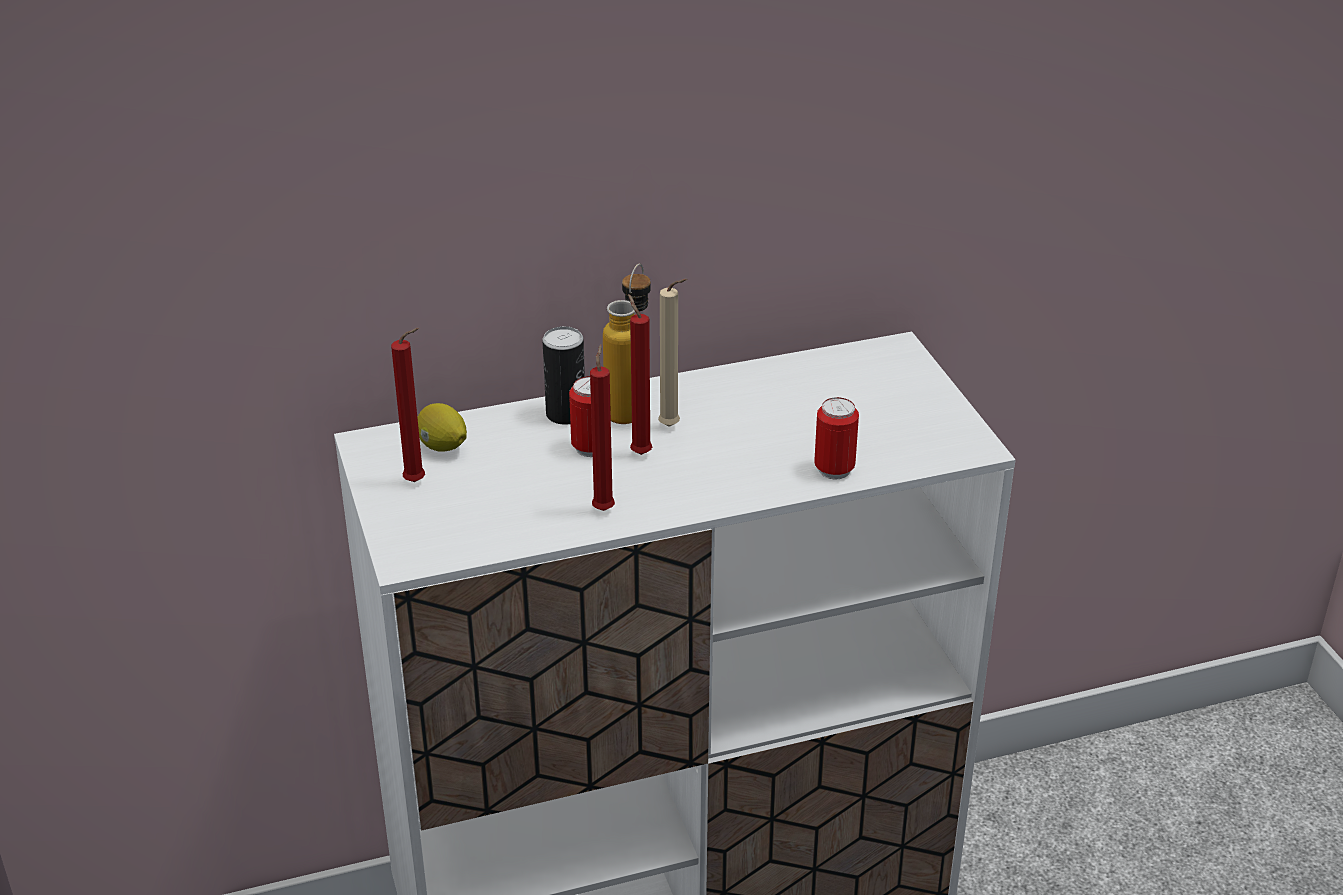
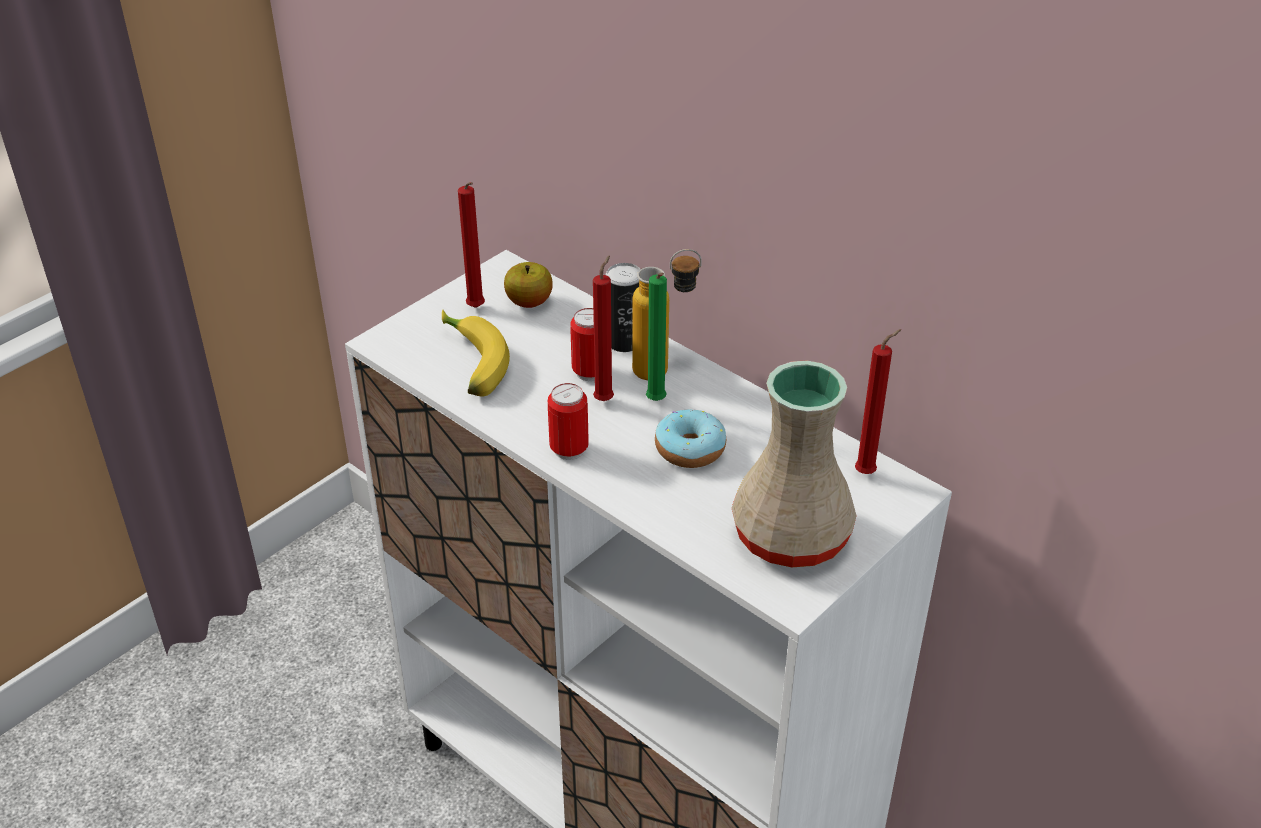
camera: 60 degrees right, 5 degrees up
lemon [417,403,467,452] -> apple [504,262,553,308]
red candle [590,344,615,511] -> red candle moved to [855,329,901,474]
beige candle [658,279,688,427] -> green candle [646,273,667,401]
can [814,397,859,479] -> can moved to [548,383,589,460]
none -> banana [442,310,510,396]
none -> donut [655,409,726,468]
none -> beige vase [732,360,857,567]

